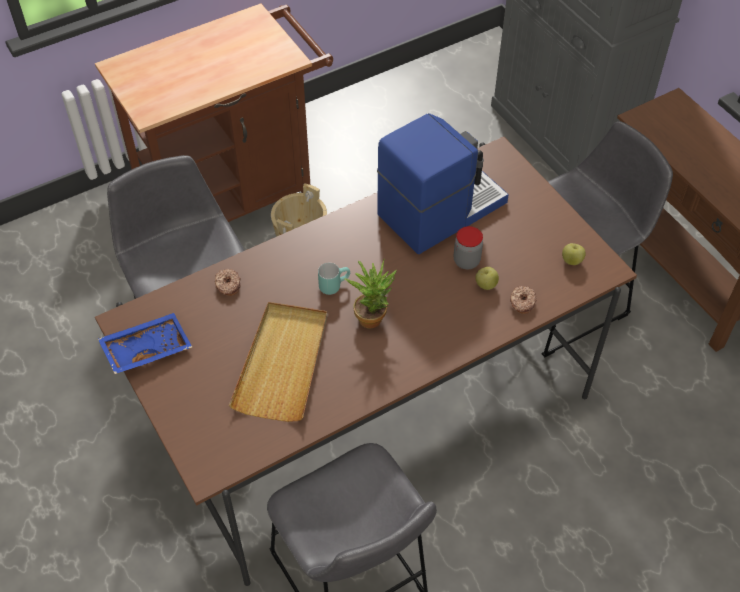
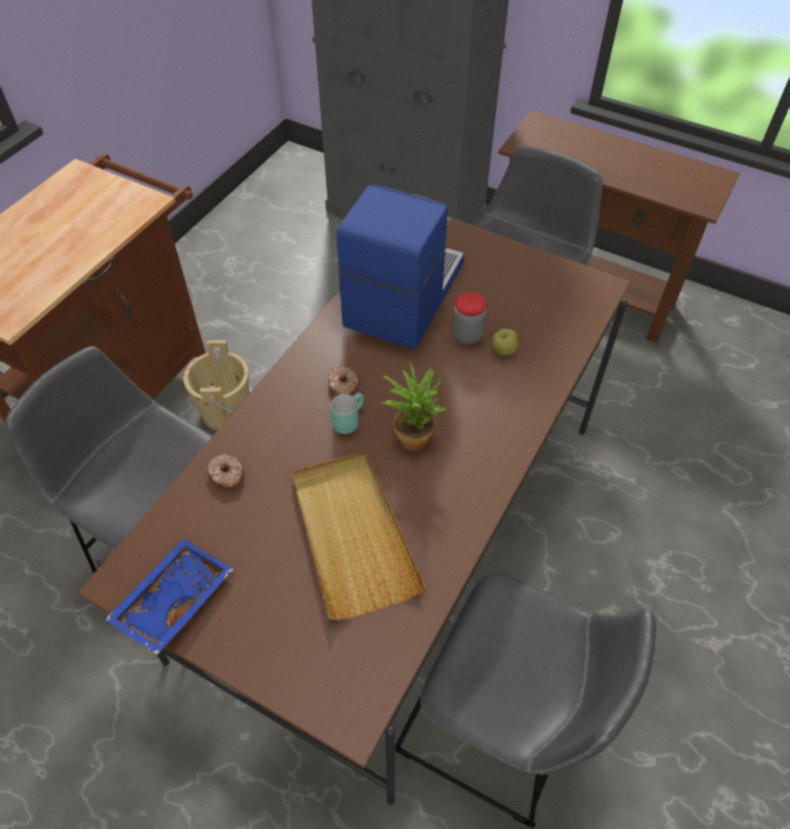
camera: 30 degrees left, 0 degrees up
donut [510,285,537,314] -> donut moved to [328,366,359,396]
apple [562,243,586,265] -> none

